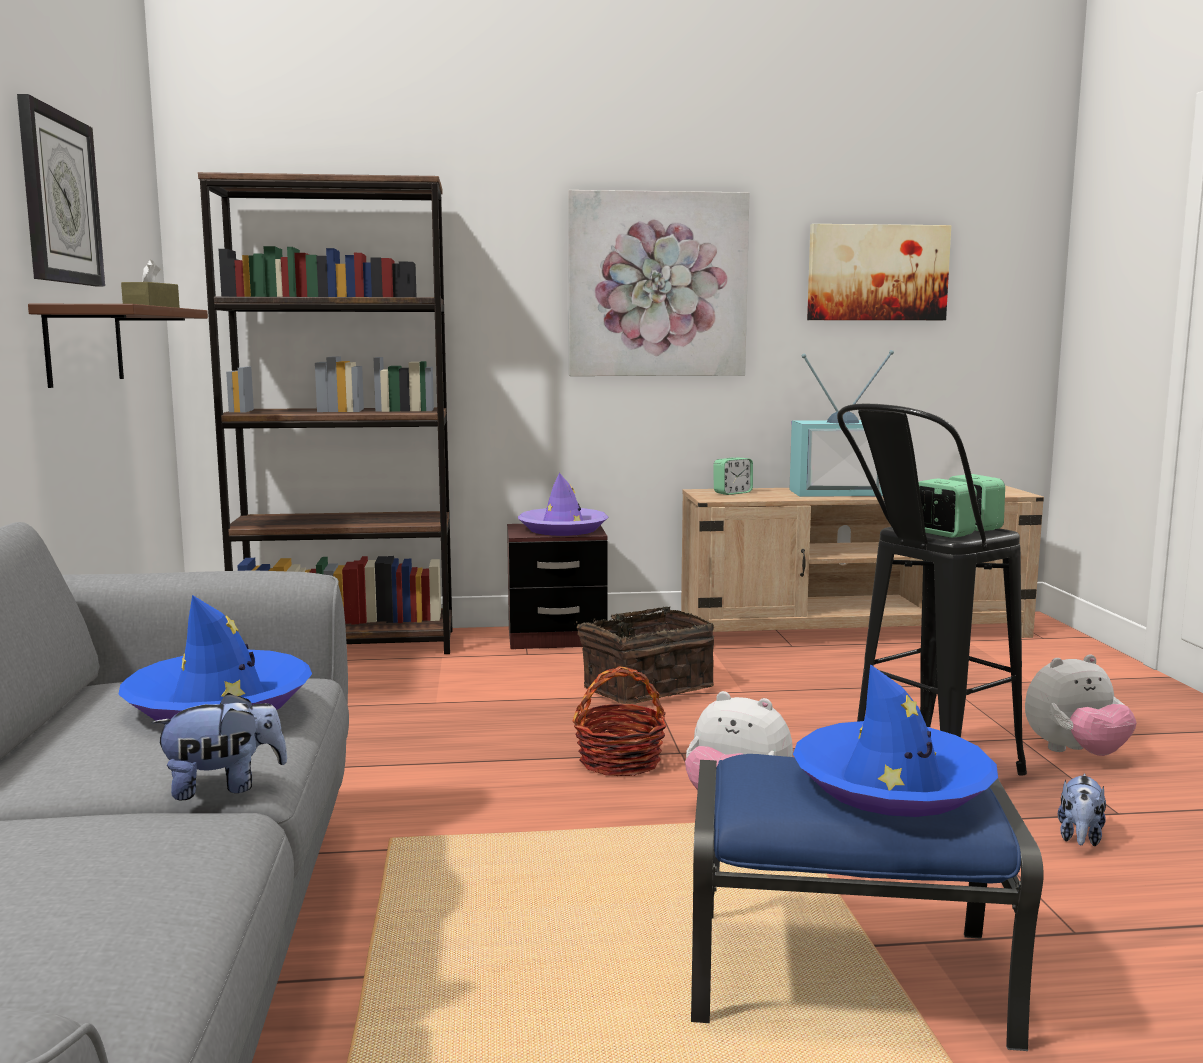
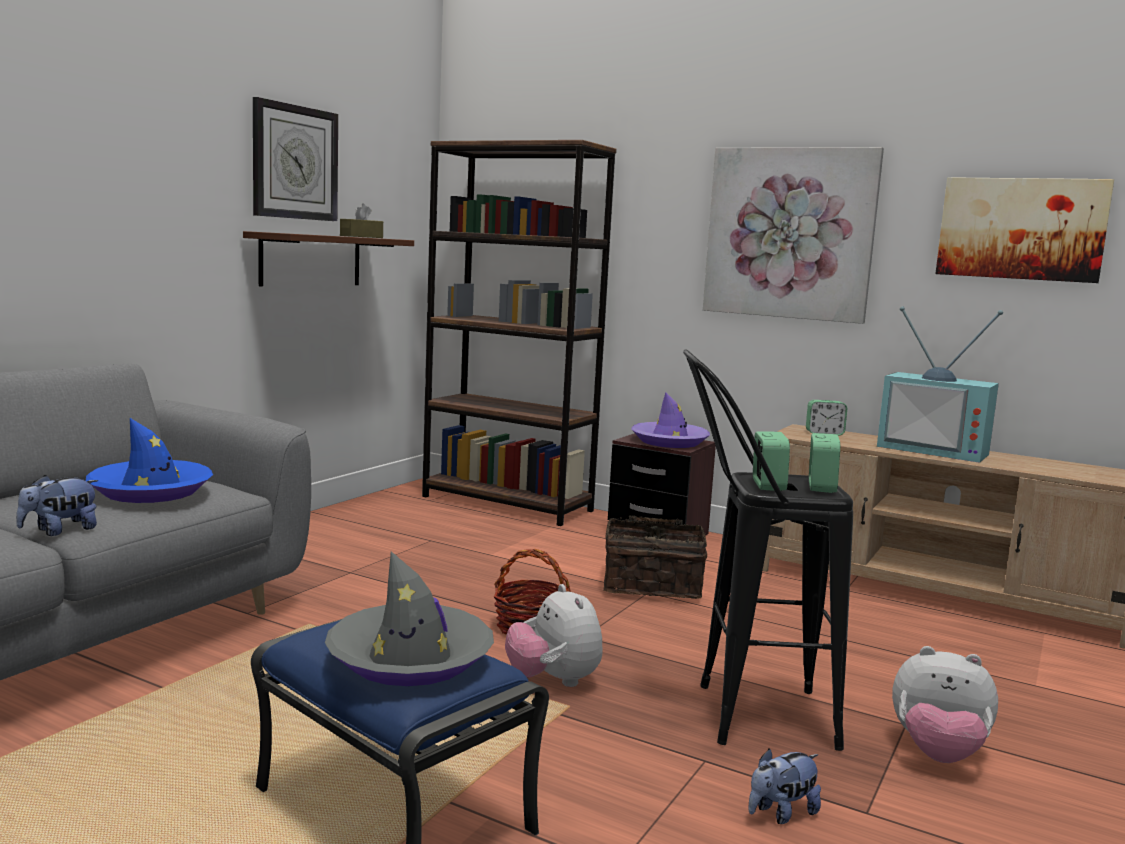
camera: 35 degrees right, 0 degrees up
plush toy [151,692,288,800] -> plush toy turned 120 degrees clockwise [16,475,98,536]
blue hat [793,664,998,817] -> grey hat [325,551,494,686]

